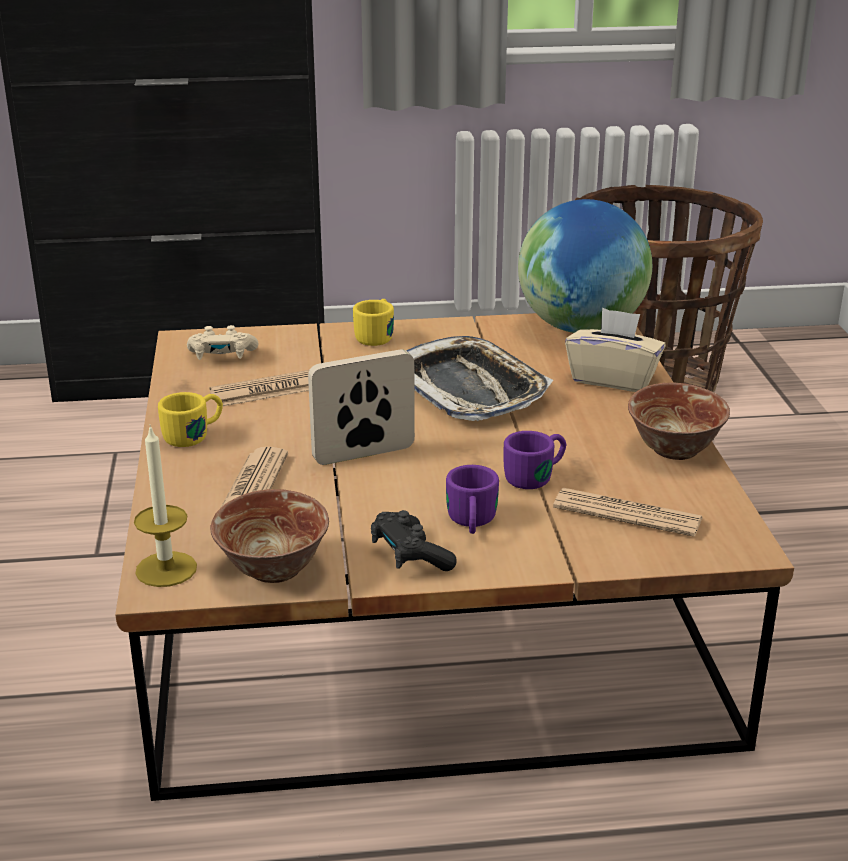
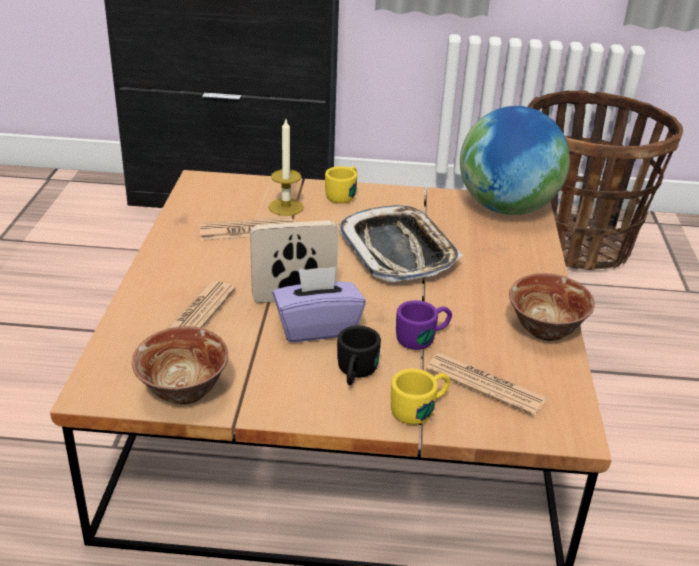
camera: 10 degrees right, 5 degrees up
candle [134,425,197,587] -> candle moved to [268,119,304,216]
yellow mug [158,392,223,447] -> yellow mug moved to [391,368,450,425]
beige game controller [187,325,259,360] -> none
black game controller [371,510,457,571] -> none
purple mug [446,465,499,534] -> black mug [337,325,381,385]
beige tissue box [565,308,666,392] -> none
none -> purple tissue box [272,267,366,342]

